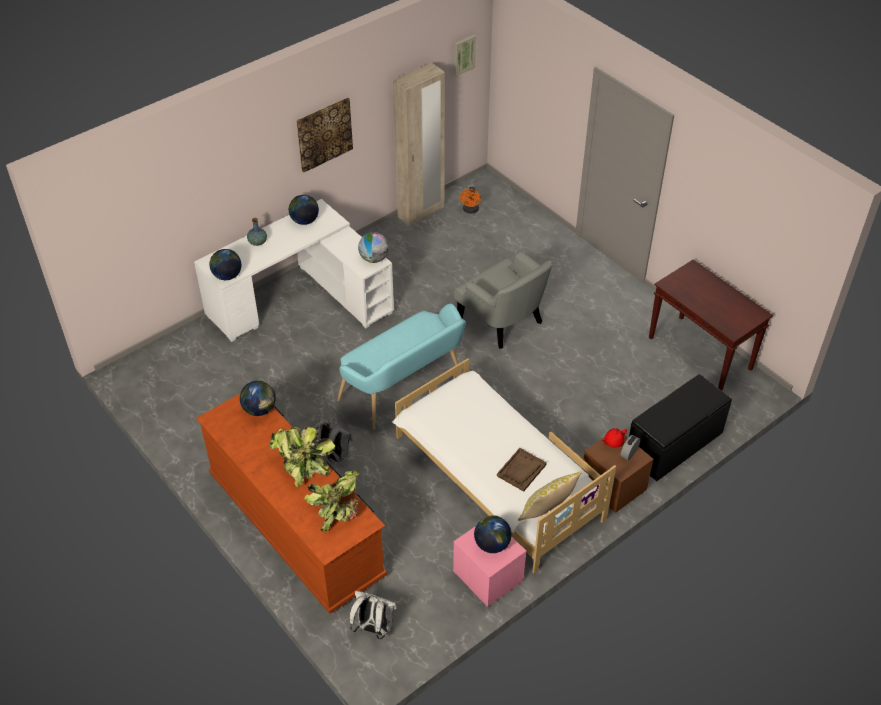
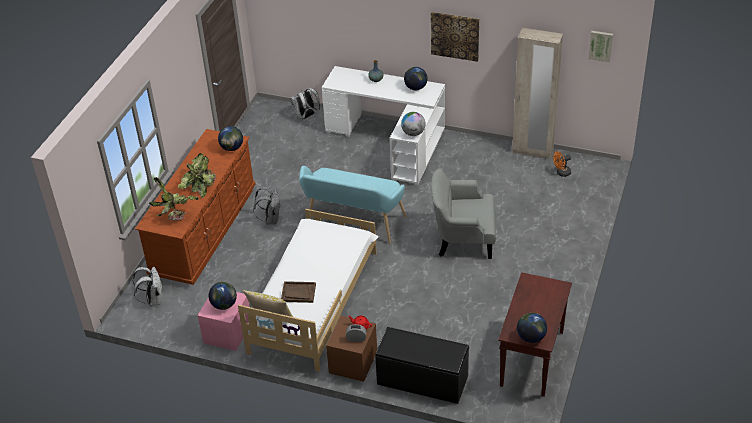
camera: 60 degrees right, 5 degrees down
globe [209,249,241,280] -> globe moved to [517,313,547,343]
grey armchair [454,251,553,349] -> grey armchair turned 75 degrees clockwise [431,169,496,259]
none -> white backpack [290,88,320,119]

